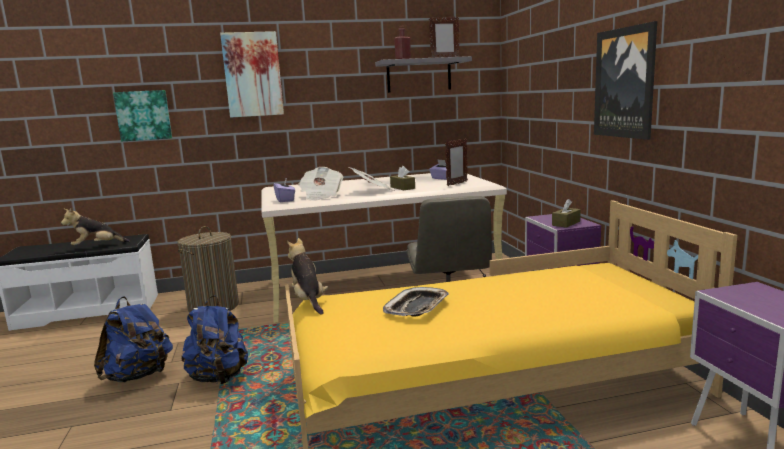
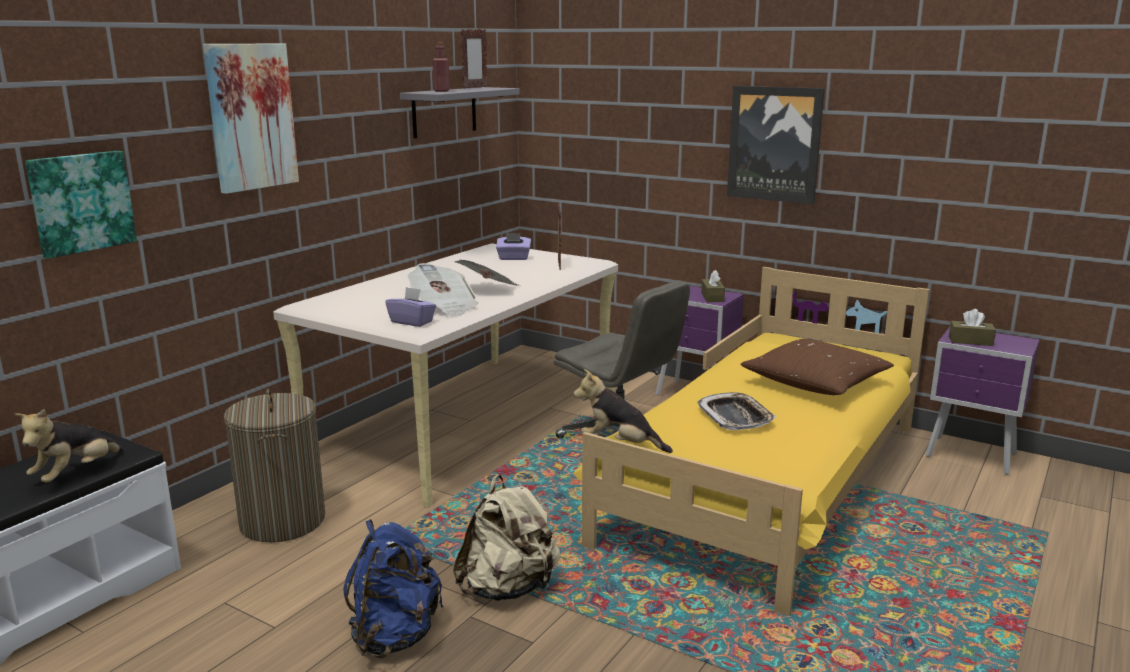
camera: 45 degrees left, 5 degrees up
blue backpack [181,295,248,384] -> beige backpack [453,475,560,601]
brown tissue box [390,166,415,190] -> brown tissue box moved to [949,309,996,346]
none -> brown pillow [740,339,894,395]

